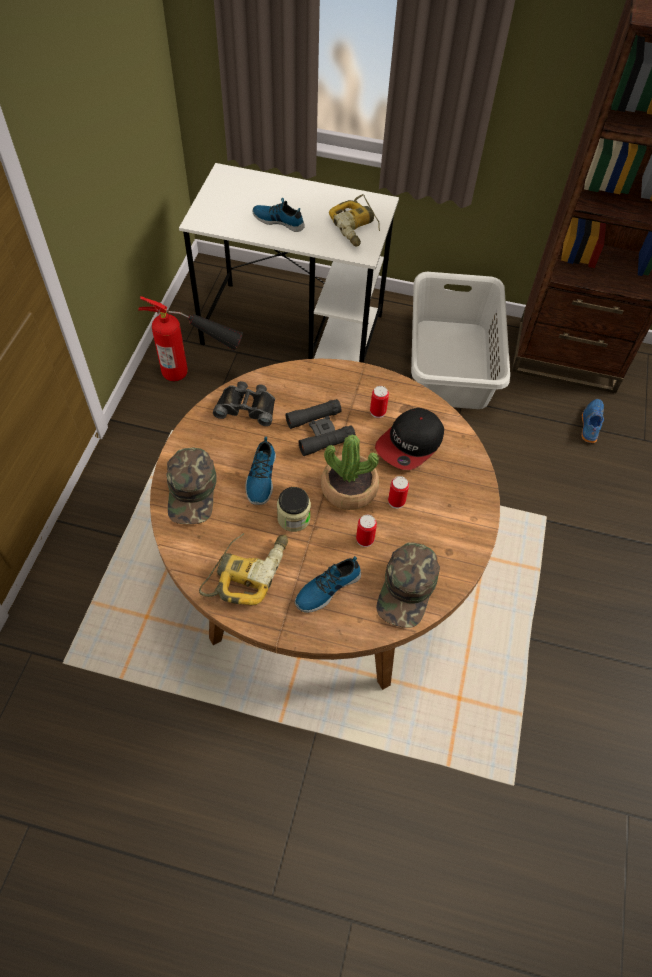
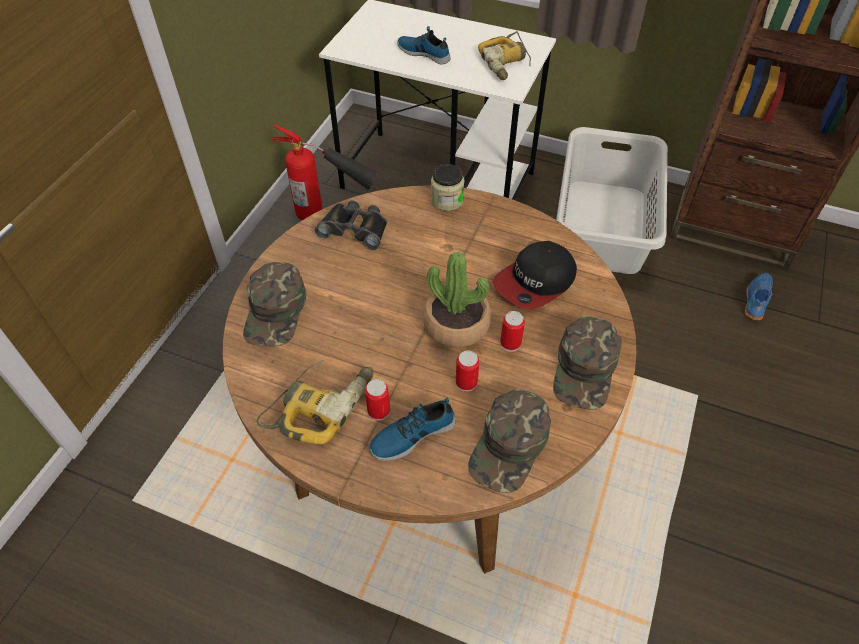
camera: 10 degrees right, 5 degrees down
shoe [245,437,276,505] -> none
jar [277,487,311,532] -> jar moved to [431,164,465,211]
black binoculars [286,399,356,456] -> none
can [370,386,389,418] -> can moved to [365,379,390,421]
none -> green cap [553,316,622,410]

